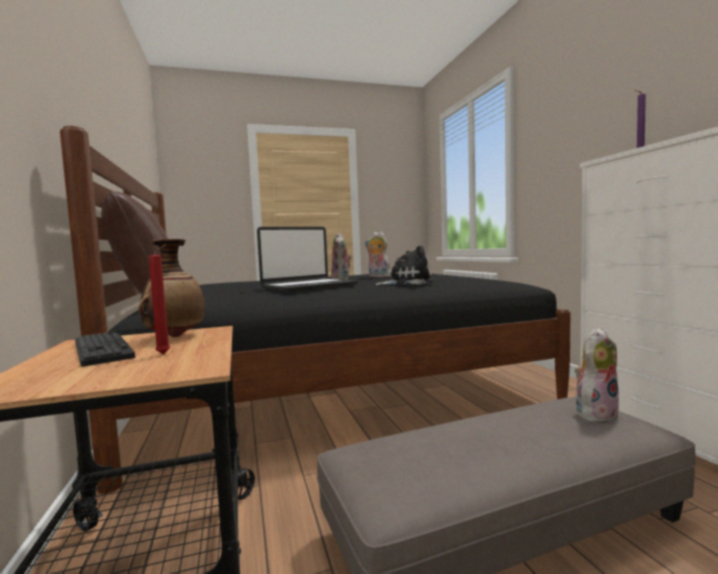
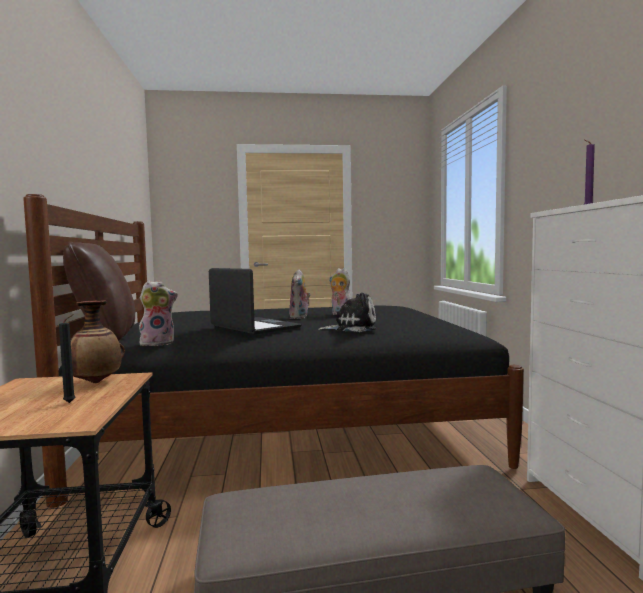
camera: 10 degrees right, 0 degrees up
keyboard [75,332,135,367] -> none
red candle [149,244,170,354] -> black candle [59,314,75,403]
laptop [257,227,358,292] -> laptop turned 105 degrees counterclockwise [209,268,302,335]
plush toy [575,328,620,423] -> plush toy moved to [139,280,178,346]

